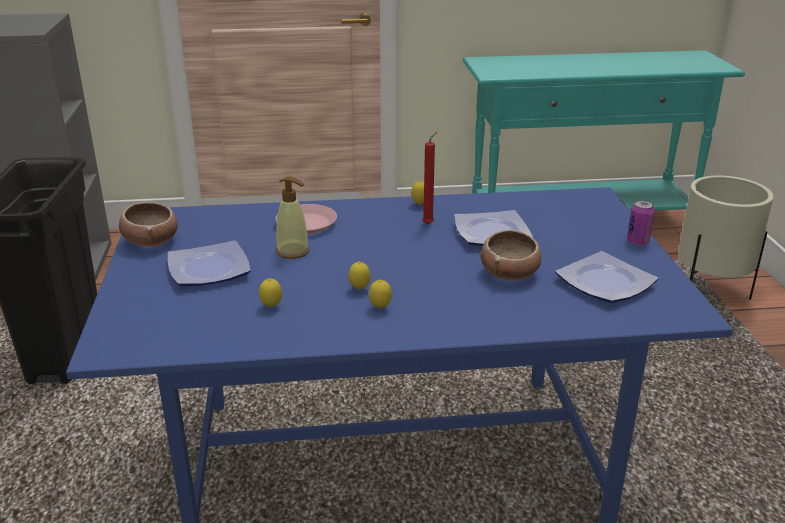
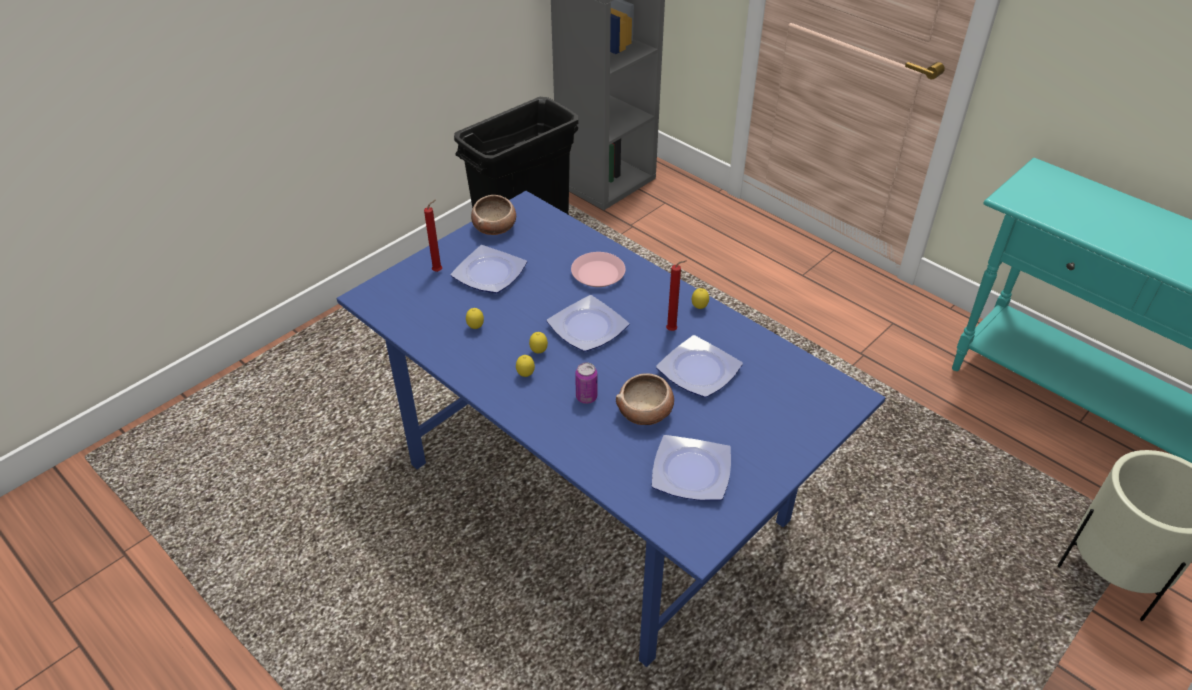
camera: 50 degrees right, 15 degrees up
soap dispenser [276,177,310,259] -> none
can [627,200,655,246] -> can moved to [575,362,597,404]
none -> red candle [424,199,442,272]
none -> plate [547,295,629,352]

